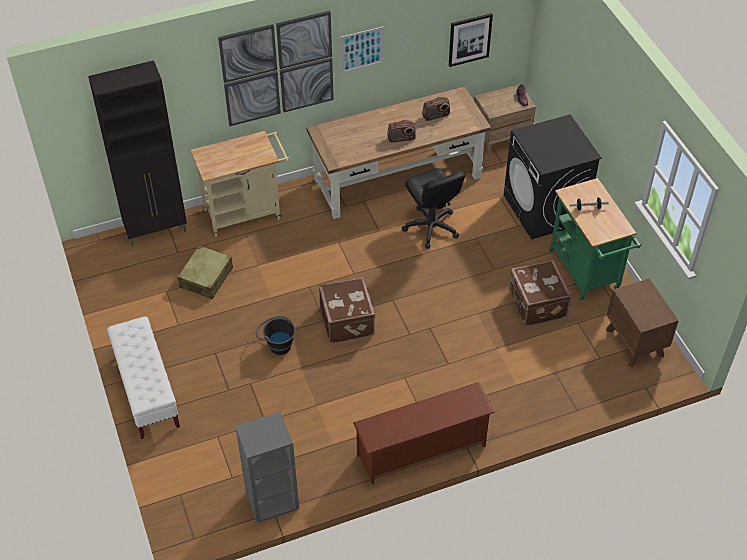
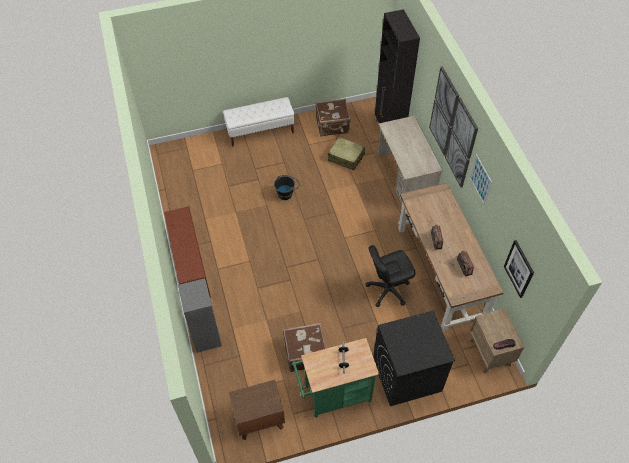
camera: 95 degrees right, 5 degrees up
beige cart [191,131,290,237] -> beige desk [378,116,443,205]
grey bookcase [235,412,299,523] -> grey bookcase moved to [178,278,222,353]
brown suitcase [319,277,375,343] -> brown suitcase moved to [316,99,351,136]

